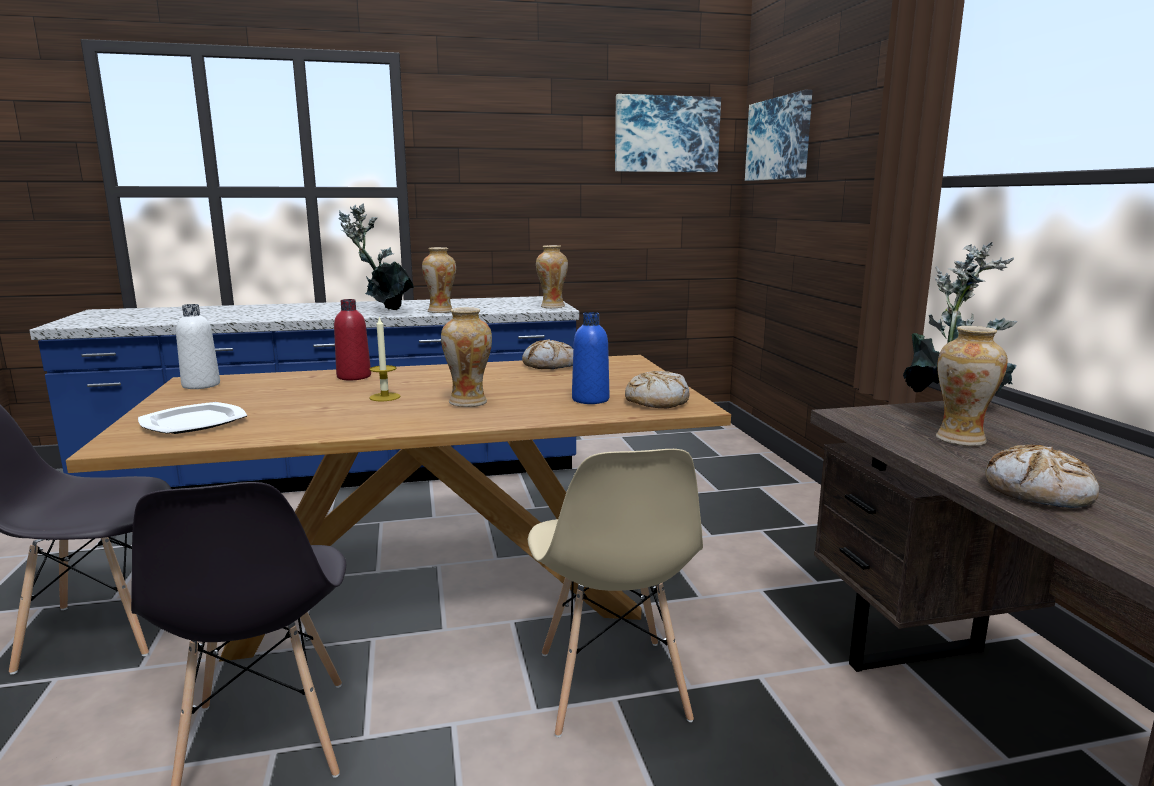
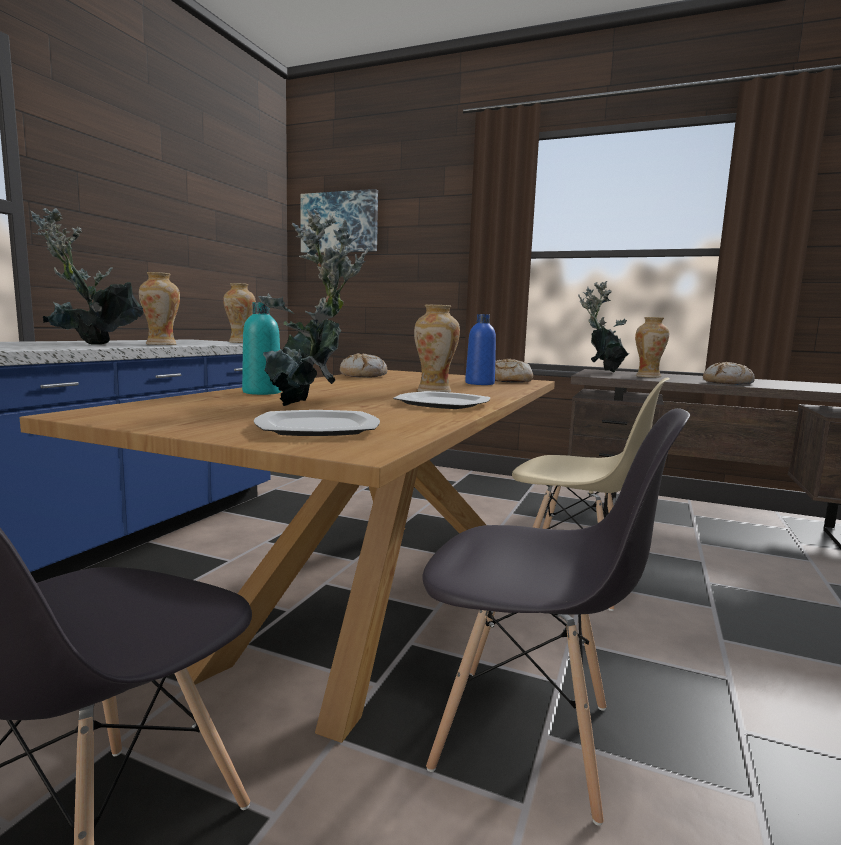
camera: 55 degrees left, 5 degrees down
white bottle [176,304,220,389] -> none
red bottle [334,299,371,380] -> turquoise bottle [242,302,281,395]
candle [369,316,401,401] -> none
picture [615,94,721,172] -> none
none -> potted plant [258,209,369,406]
none -> plate [393,391,491,409]

